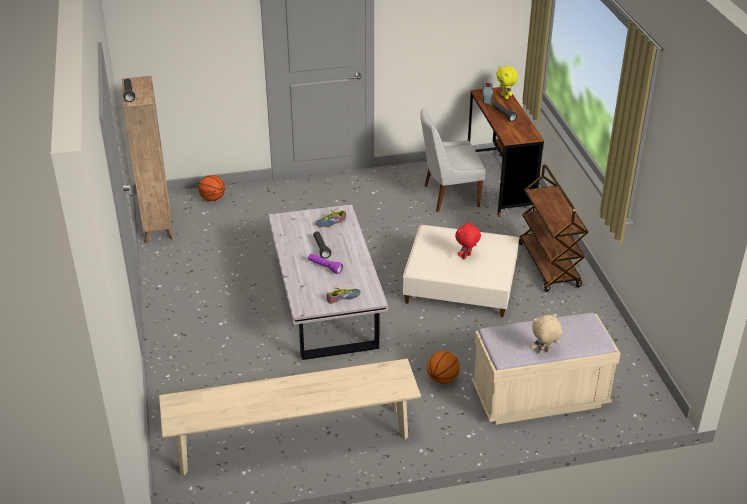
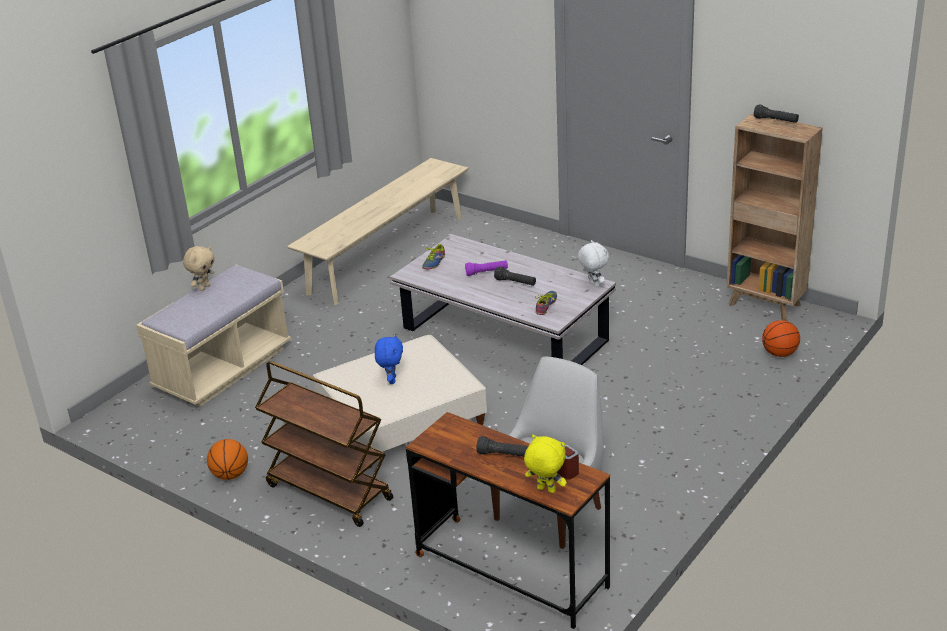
camera: 140 degrees right, 5 degrees down
basketball [427,351,460,384] -> basketball moved to [207,439,248,480]
red plush toy [455,221,481,259] -> blue plush toy [375,334,403,384]
none -> white plush toy [578,240,609,287]

